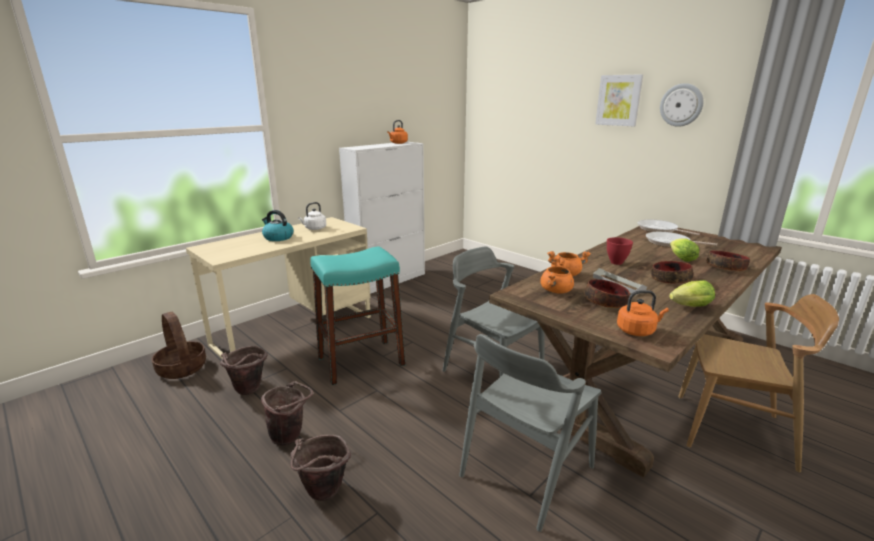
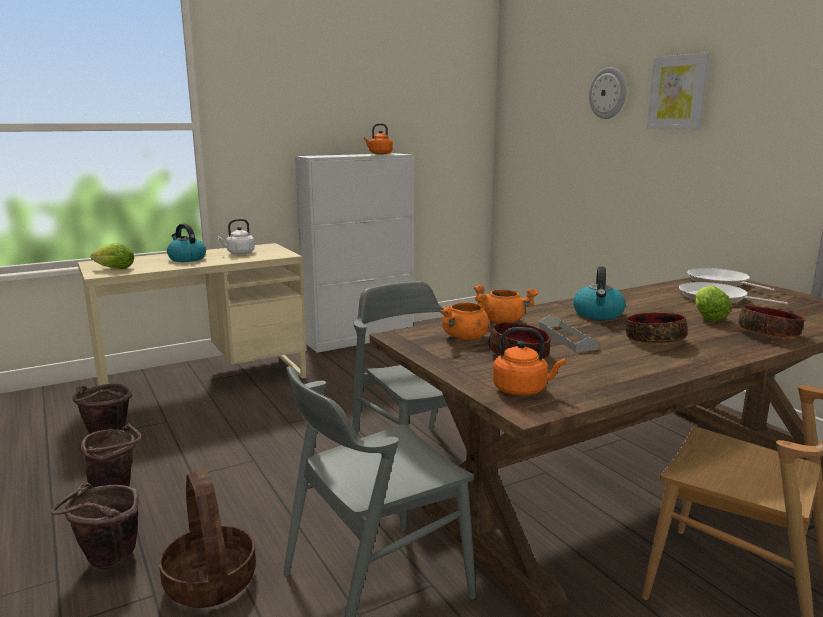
camera: 15 degrees right, 5 degrees down
basket [152,311,206,379] -> basket moved to [159,470,256,608]
turquoise stool [310,246,405,385] -> none
red bowl [607,237,633,265] -> kettle [573,267,626,320]
wall clock [660,83,704,127] -> wall clock moved to [589,67,627,119]
lettuce [669,280,715,307] -> lettuce moved to [90,243,134,269]

